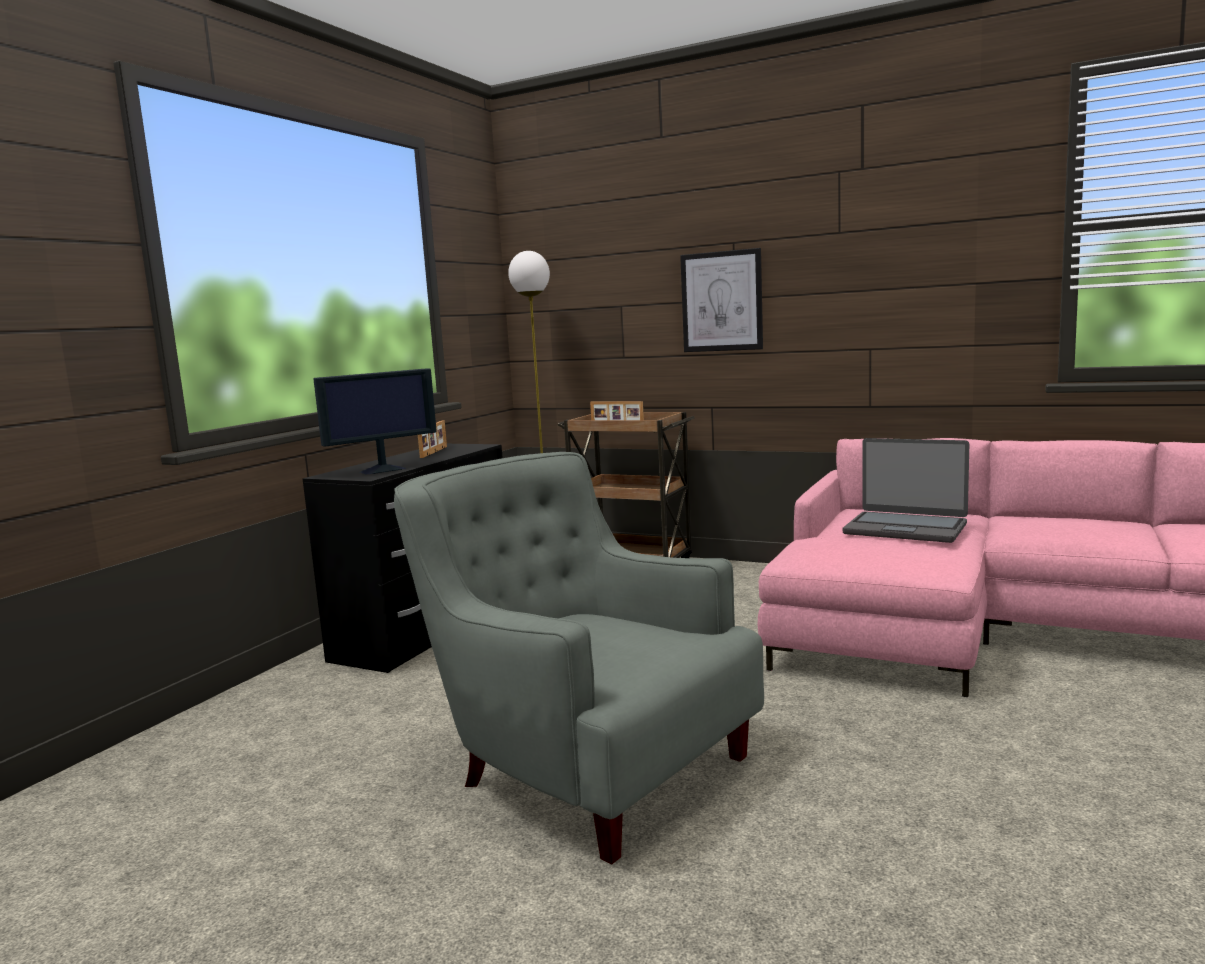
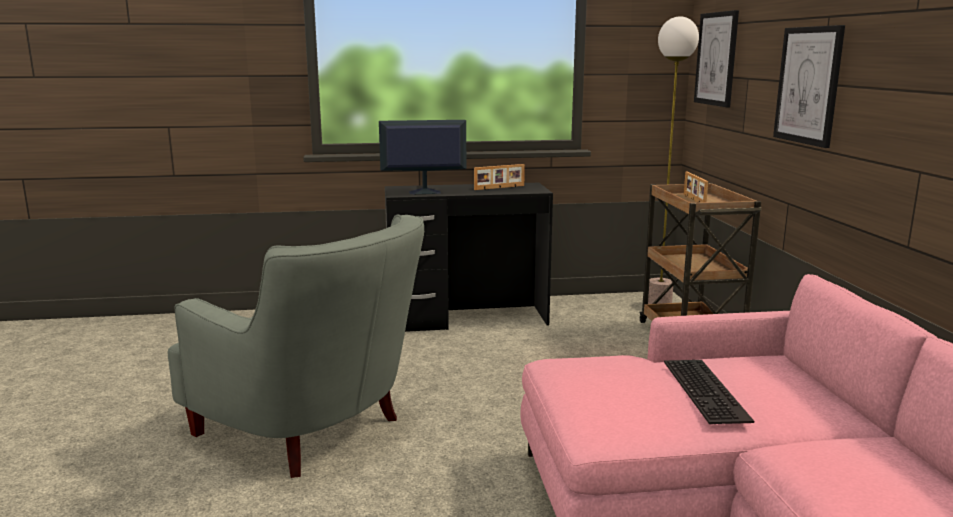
camera: 55 degrees right, 5 degrees up
monitor [314,368,437,474] -> monitor turned 150 degrees clockwise [379,120,466,194]
grey armchair [394,452,764,864] -> grey armchair turned 120 degrees clockwise [168,215,424,478]
laptop [843,438,969,543] -> keyboard [664,360,754,424]
none -> picture [694,10,739,107]

